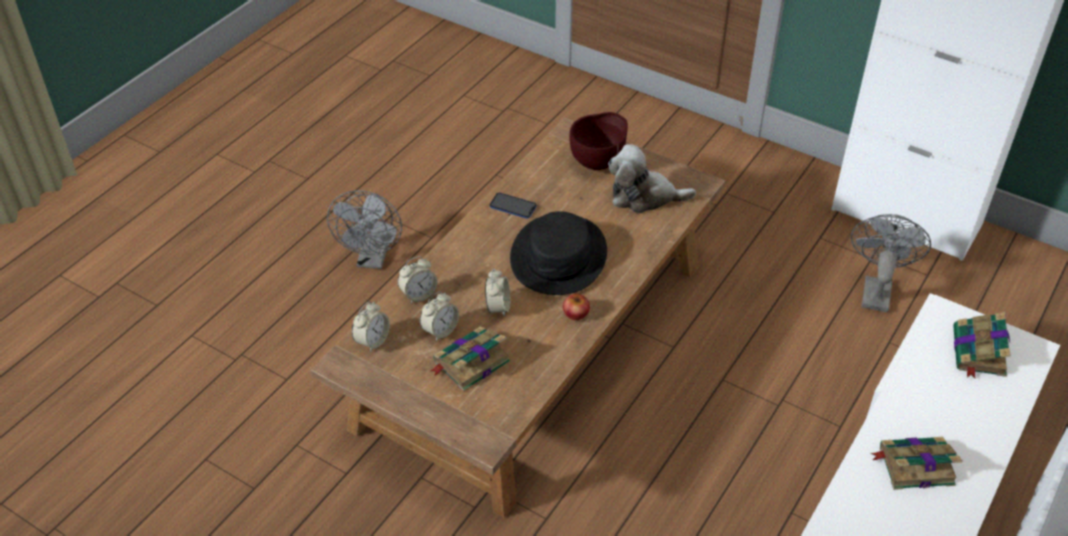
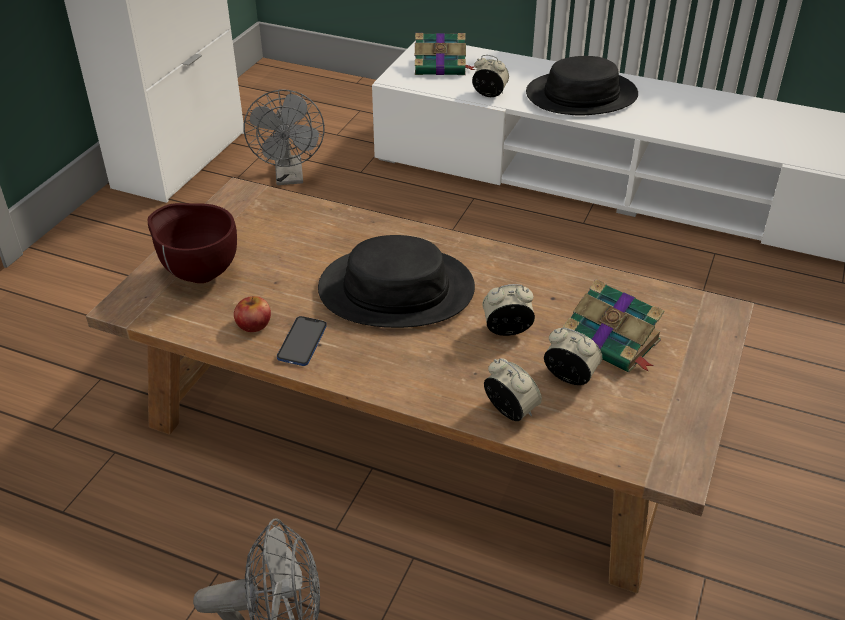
camera: 100 degrees left, 5 degrees down
alarm clock [352,301,390,352] -> alarm clock moved to [472,55,509,97]
apple [563,294,590,320] -> apple moved to [234,296,271,332]
plush toy [608,144,696,214] -> none
grey fan [851,214,931,312] -> grey fan turned 105 degrees counterclockwise [244,89,325,185]
book [870,437,962,490] -> black hat [526,56,638,116]

